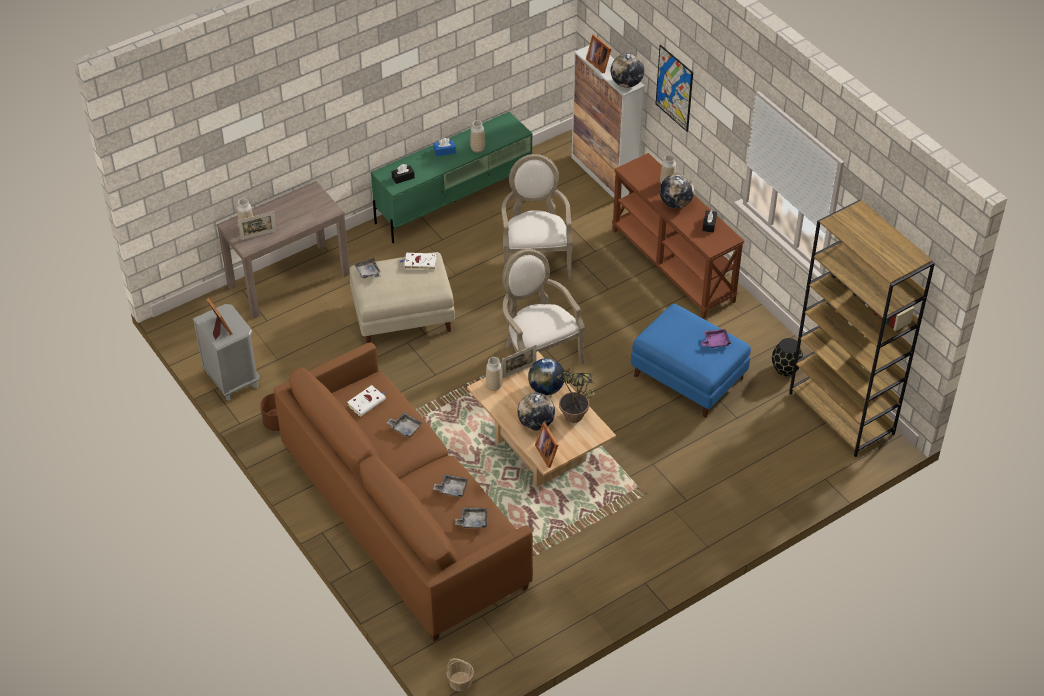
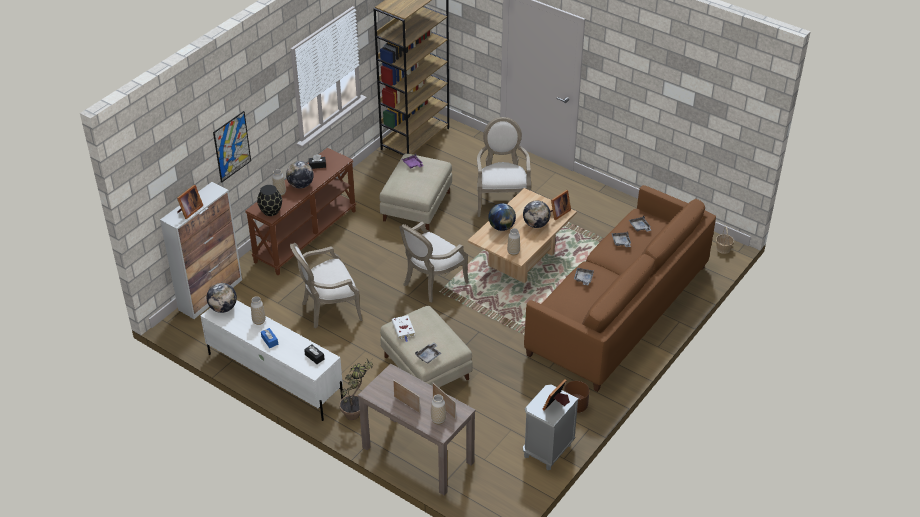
camera: 110 degrees left, 5 degrees down
white book [347,385,386,417] -> none
green tv stand [371,112,532,243] -> white tv stand [201,300,343,421]
picture frame [502,345,536,378] -> picture frame moved to [393,380,420,413]
potted plant [556,372,596,423] -> potted plant moved to [339,359,373,420]
globe [611,53,644,88] -> globe moved to [206,283,237,313]
blue ottoman [631,304,751,418] -> beige ottoman [379,154,452,231]
black vase [772,338,803,376] -> black vase moved to [257,185,282,216]
none -> armchair [477,117,531,217]

